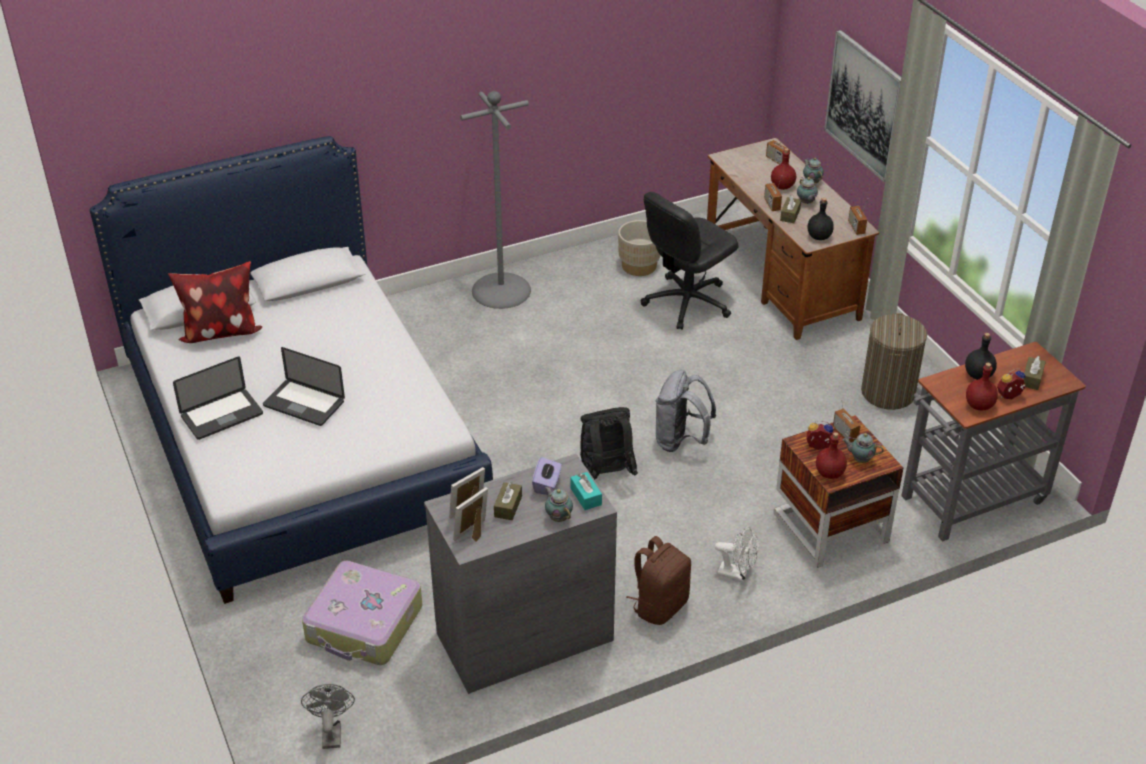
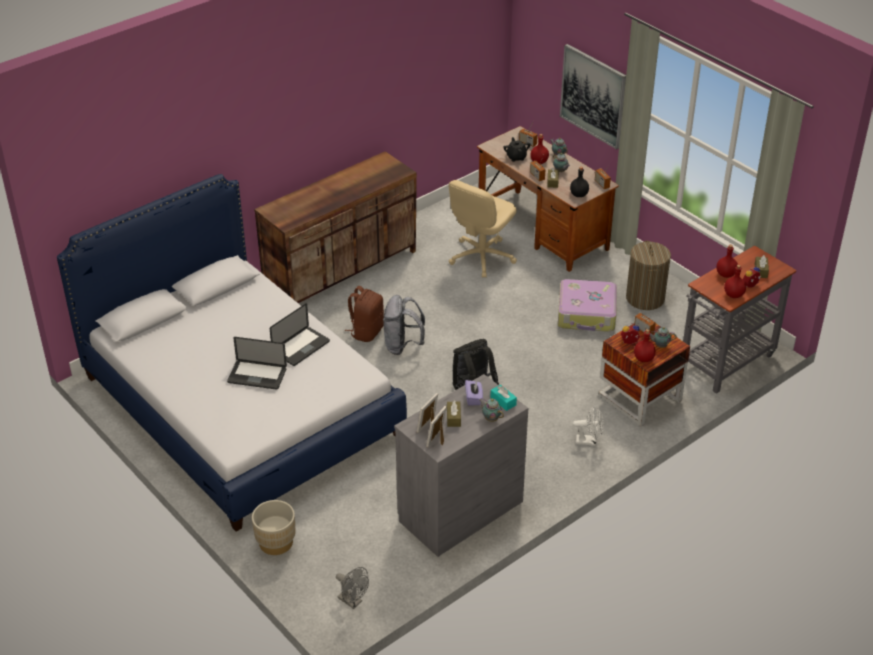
camera: 15 degrees left, 0 degrees up
pillow [168,261,262,343] -> none
laptop [173,357,263,440] -> laptop moved to [270,303,330,366]
grey fan [301,684,355,749] -> grey fan turned 150 degrees clockwise [336,567,369,609]
suitcase [302,560,422,665] -> suitcase moved to [558,279,617,332]
grey clothes rack [460,91,531,309] -> brown cabinet [254,151,417,303]
beige planter [618,220,661,276] -> beige planter moved to [252,500,295,555]
brown backpack [626,536,691,625] -> brown backpack moved to [345,286,384,342]
black office chair [641,192,739,330] -> beige office chair [448,180,517,278]
grey backpack [656,370,716,452] -> grey backpack moved to [383,295,425,355]
black bottle [965,333,997,380] -> red bottle [716,245,738,278]
none -> black teapot [503,137,531,162]

